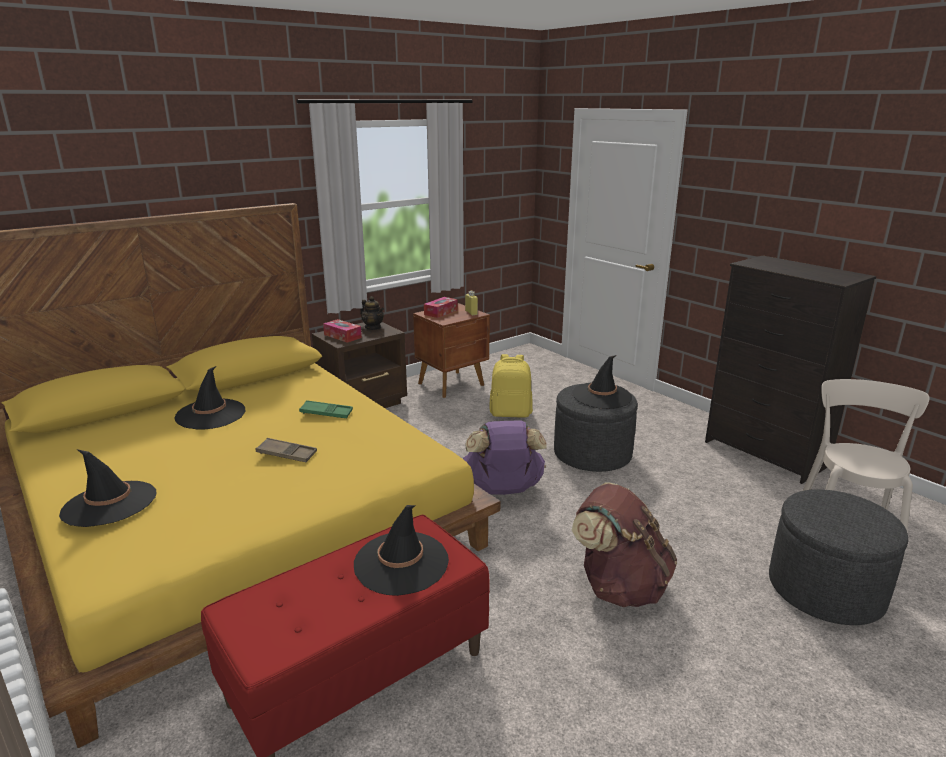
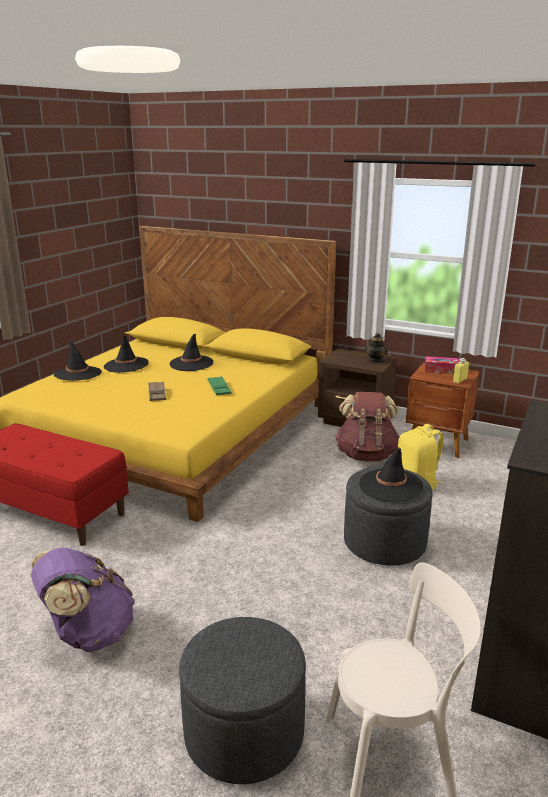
camera: 65 degrees right, 0 degrees up
tissue box [323,319,362,343] -> none
black hat [354,505,449,596] -> black hat moved to [104,336,149,373]
purple backpack [463,420,547,495] -> purple backpack moved to [31,548,135,652]
brown backpack [572,483,677,607] -> brown backpack moved to [335,392,399,461]

